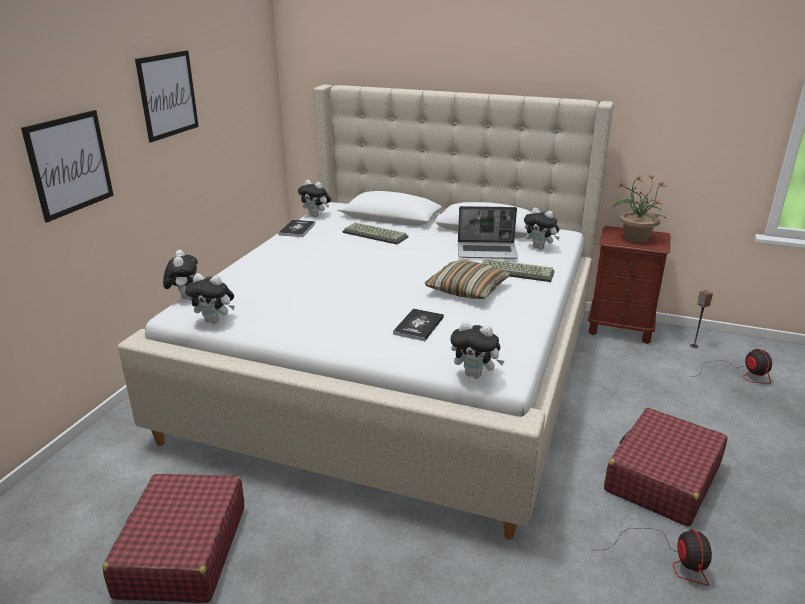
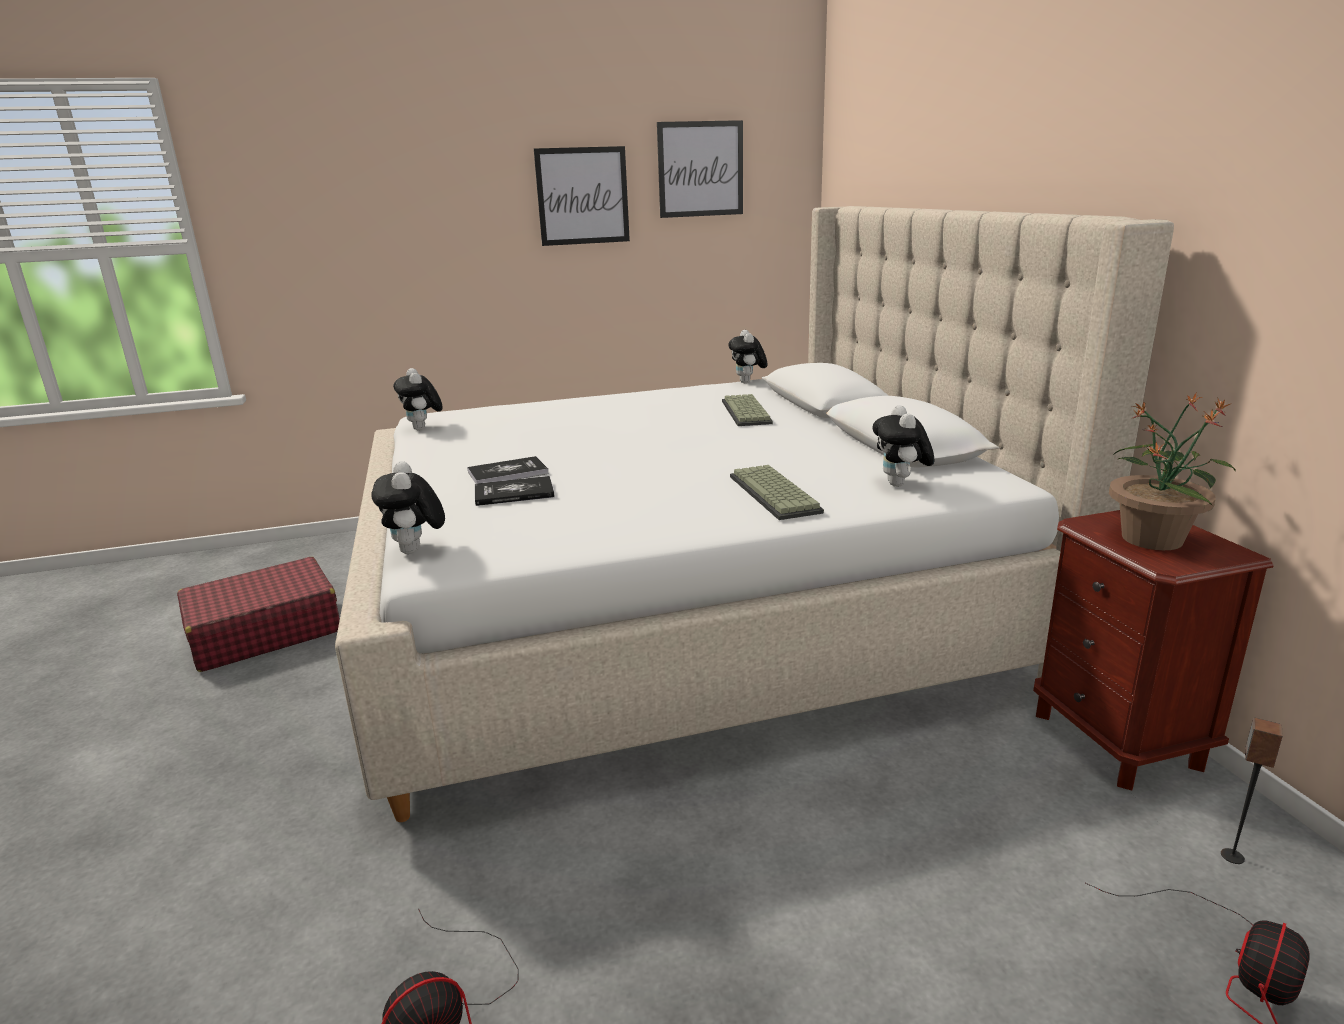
camera: 55 degrees right, 5 degrees down
picture [21,110,114,222] -> picture moved to [657,120,743,218]
plush toy [163,250,198,299] -> none
book [279,220,315,237] -> book moved to [467,456,549,484]
pillow [425,260,511,299] -> none
laptop [458,206,518,259] -> none
red suitcase [604,408,728,527] -> none

